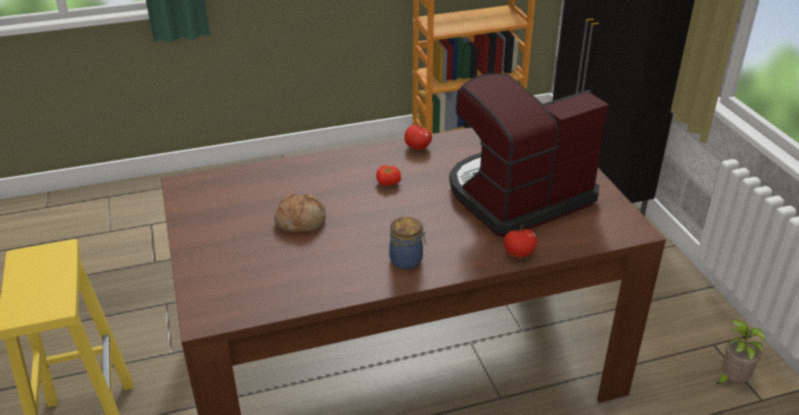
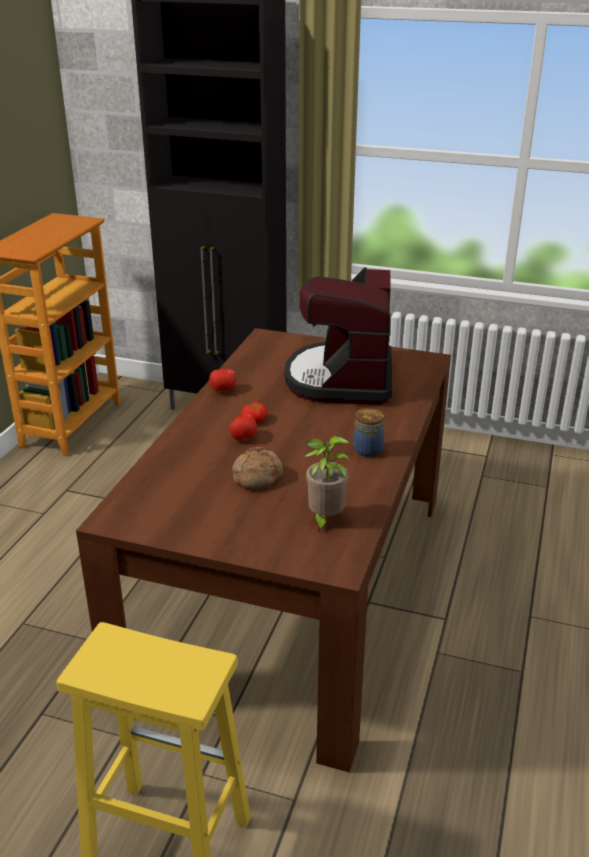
camera: 55 degrees left, 5 degrees down
apple [504,225,537,258] -> apple moved to [230,411,257,441]
potted plant [715,320,766,385] -> potted plant moved to [305,436,350,533]

